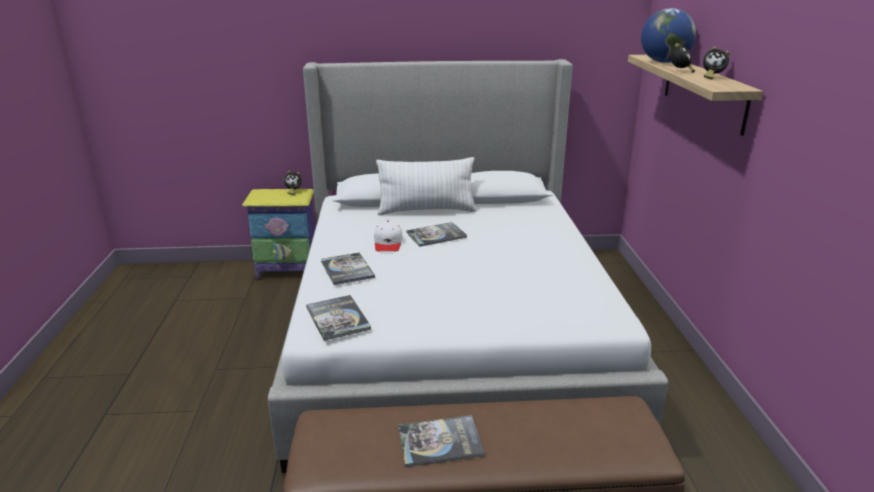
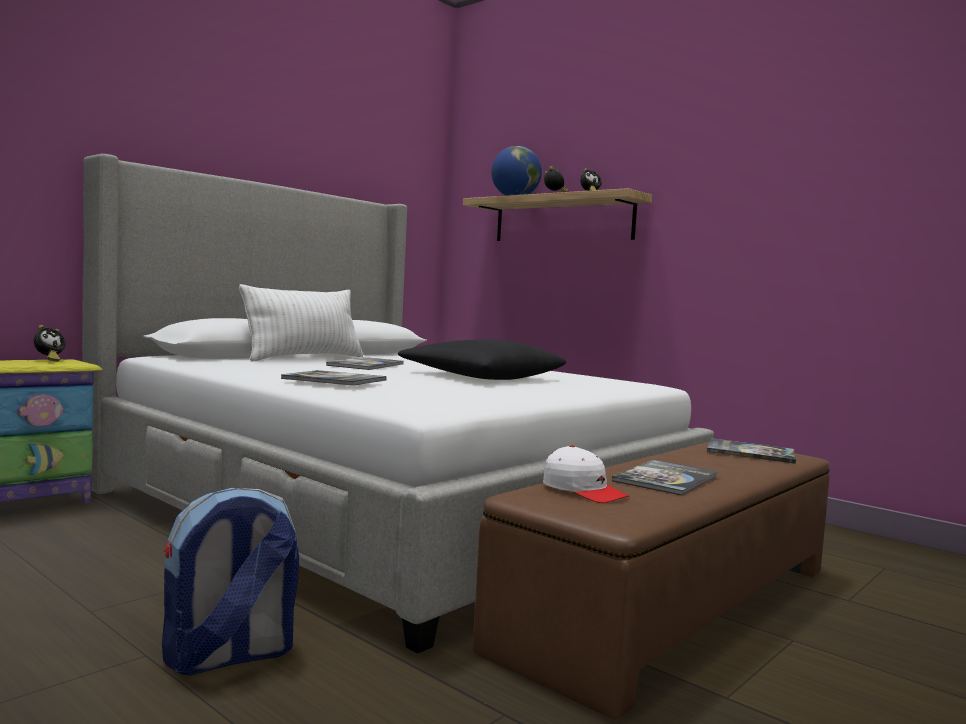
camera: 45 degrees left, 20 degrees down
book [306,295,371,341] -> book moved to [707,438,796,464]
white cap [374,220,403,252] -> white cap moved to [543,445,629,503]
none -> backpack [162,488,299,675]
none -> black pillow [398,339,566,380]

